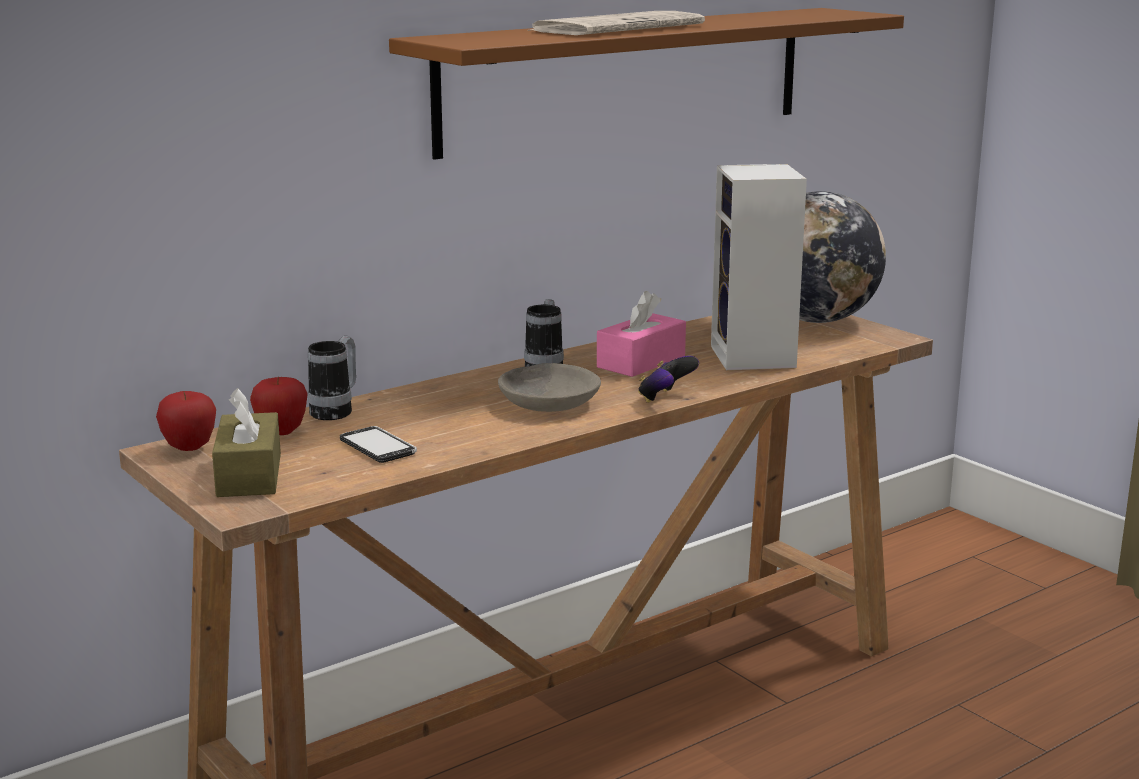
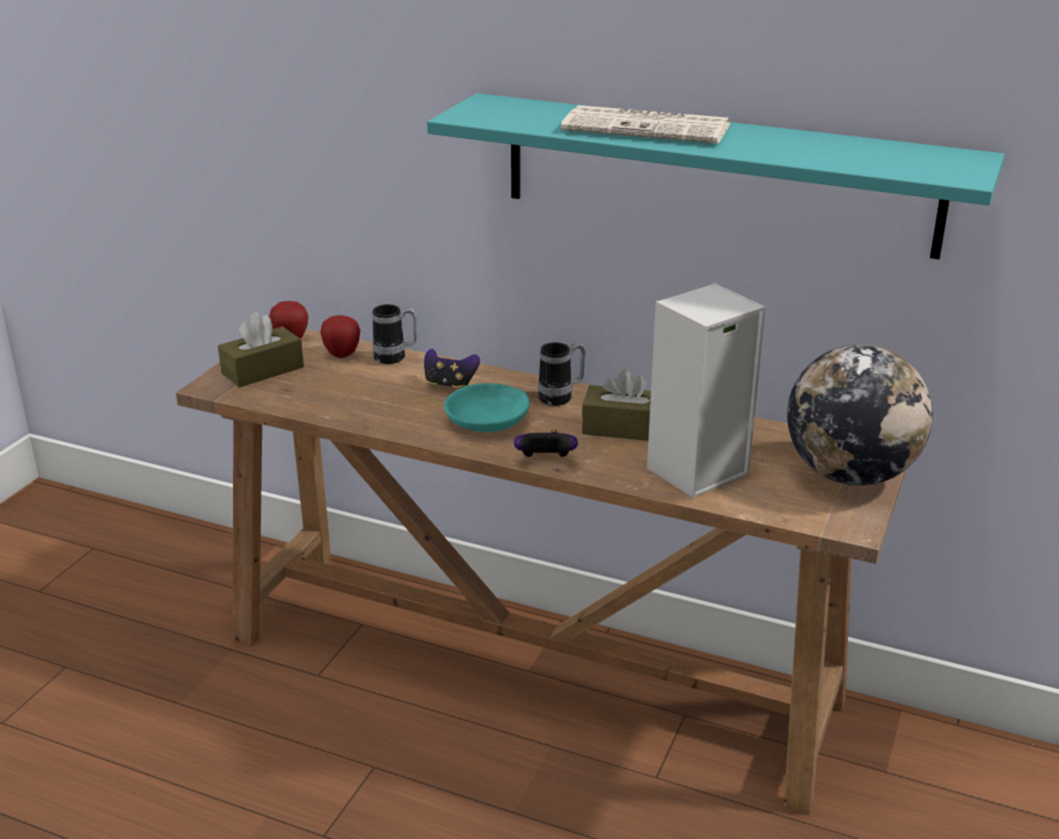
camera: 60 degrees right, 10 degrees up
phone [340,426,417,463] -> none
brown shelf [389,8,904,160] -> turquoise shelf [427,93,1004,259]
grey bowl [498,363,601,412] -> turquoise bowl [444,383,530,432]
pink tissue box [597,291,686,377] -> brown tissue box [582,369,651,441]
none -> game controller [424,349,480,388]

